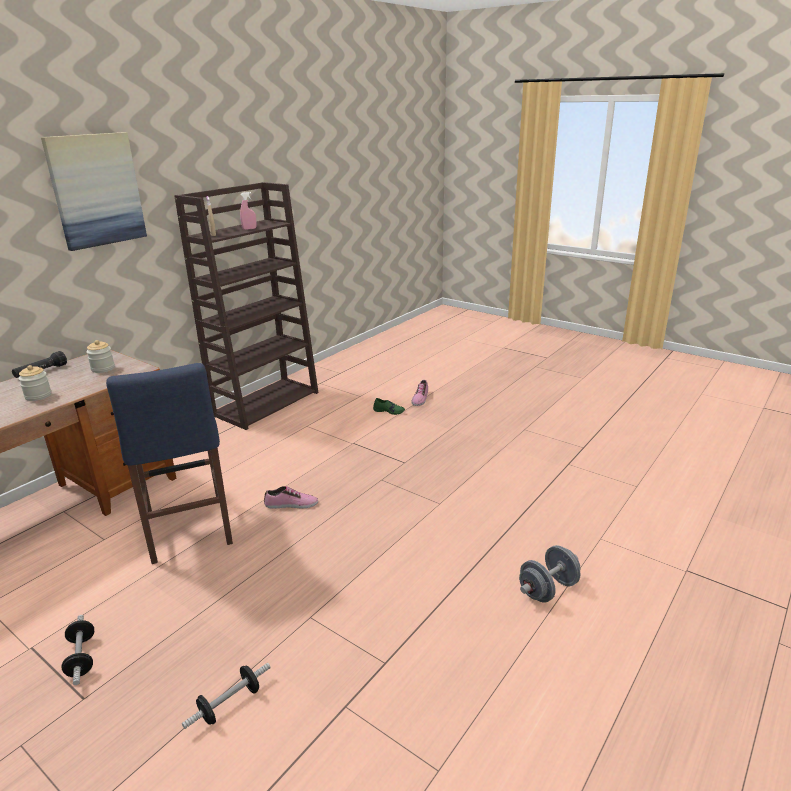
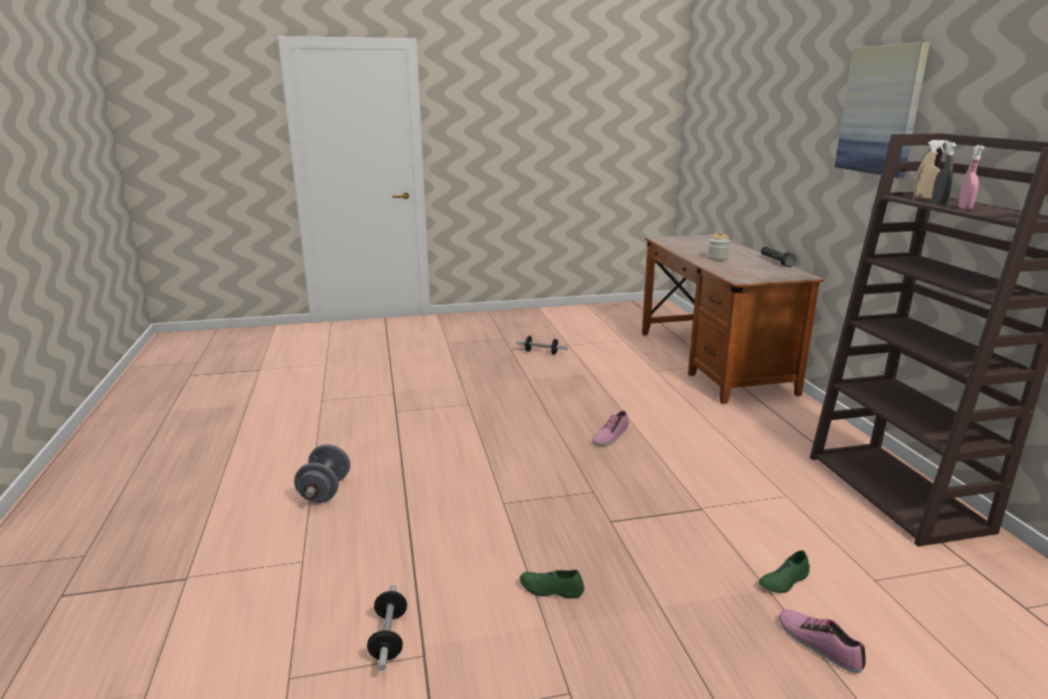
camera: 130 degrees right, 5 degrees down
jar [86,340,115,373] -> none
blue stool [106,363,233,564] -> none
dumbbell [182,663,271,729] -> dumbbell moved to [367,585,407,671]
none -> green shoe [520,570,584,599]
none -> grey spray bottle [932,142,956,204]

